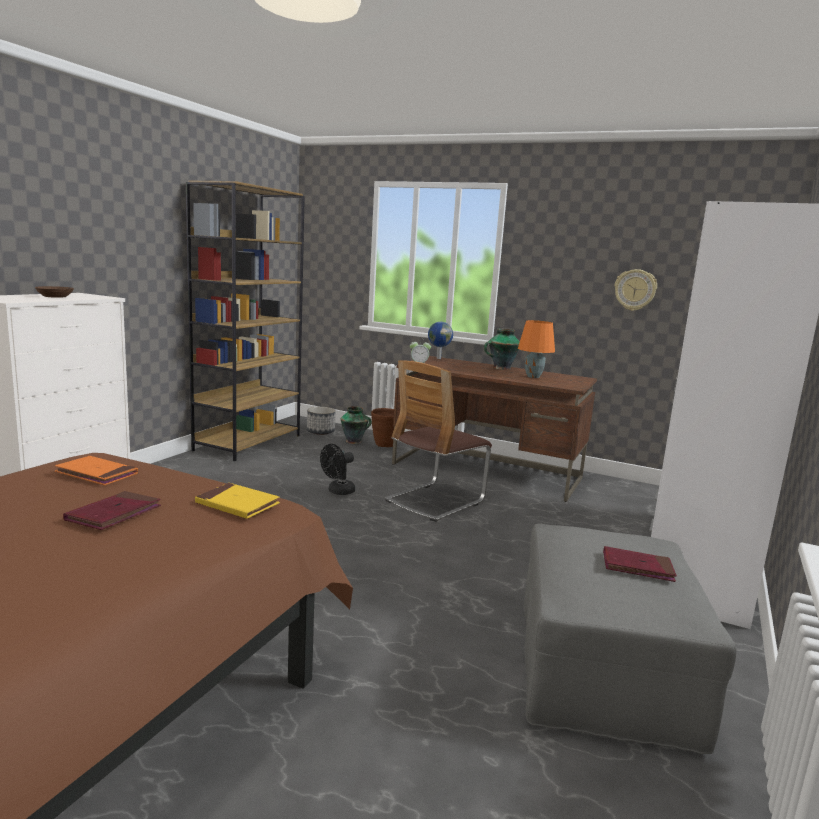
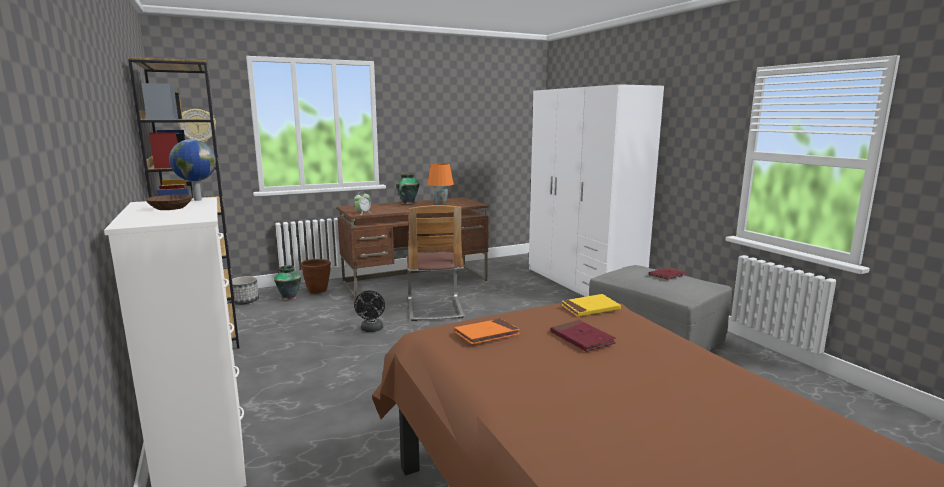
camera: 50 degrees left, 0 degrees up
globe [428,322,453,359] -> globe moved to [169,139,216,201]
wall clock [614,269,657,311] -> wall clock moved to [178,109,216,142]

